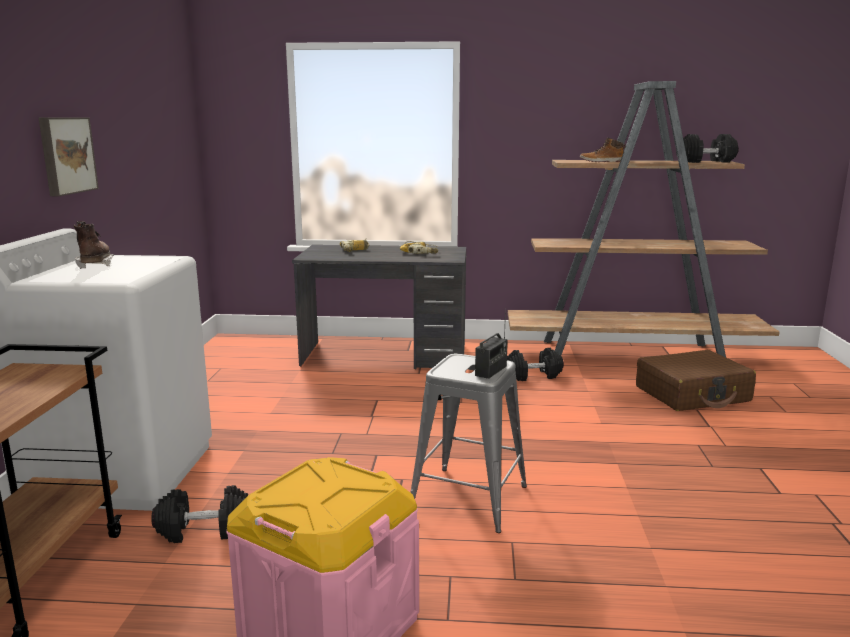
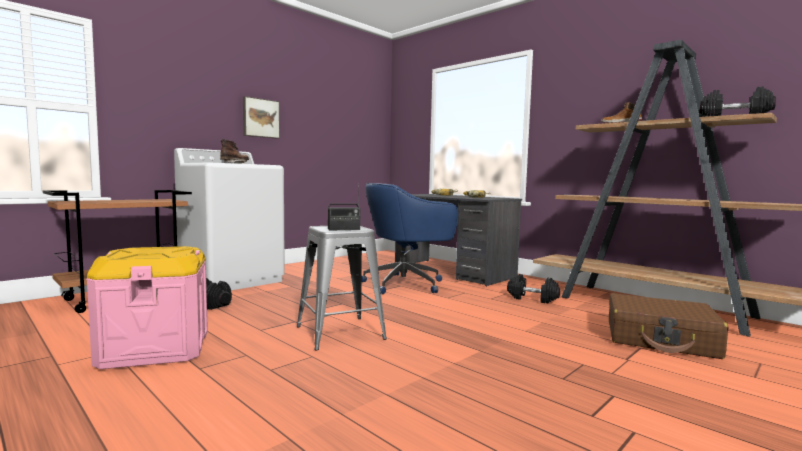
camera: 40 degrees right, 10 degrees down
none -> blue office chair [361,183,458,294]

